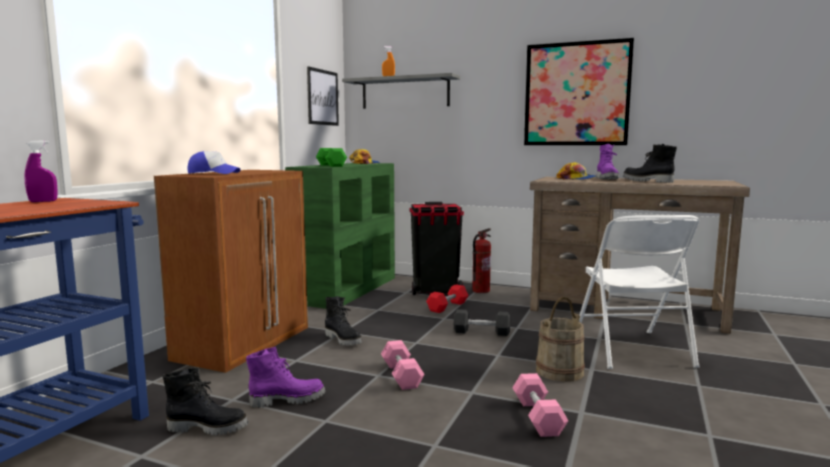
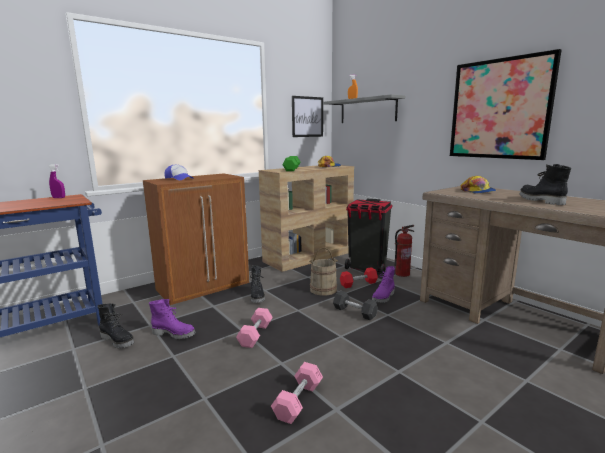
camera: 30 degrees right, 5 degrees up
green bookcase [285,163,395,309] -> brown bookcase [259,165,354,272]
beige bucket [536,297,585,382] -> beige bucket moved to [309,247,338,296]
white chair [580,215,699,369] -> none
purple boot [597,144,619,180] -> purple boot moved to [372,266,395,303]

